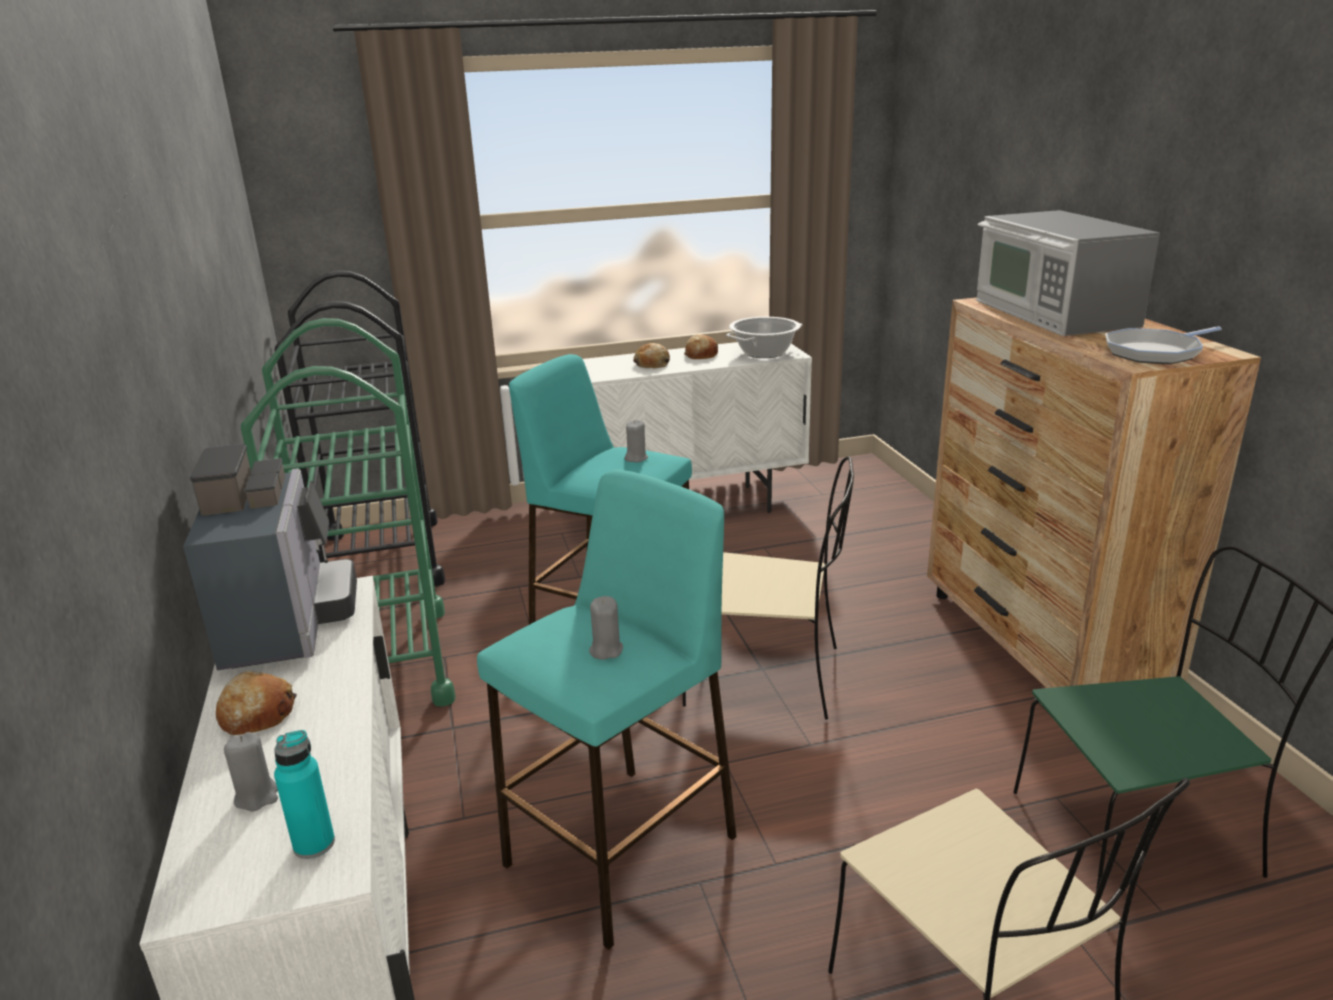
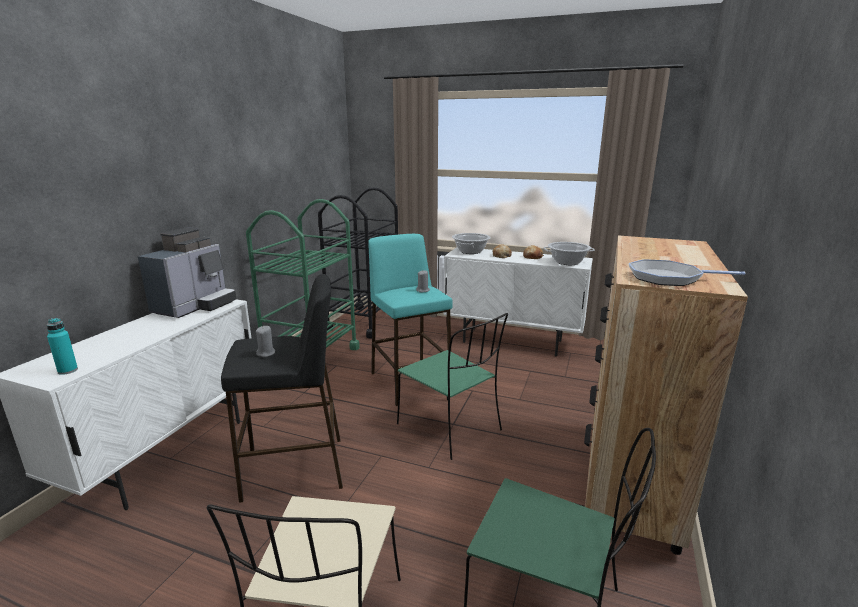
camera: 35 degrees right, 5 degrees down
bread [216,671,297,735] -> none
grey candle [224,732,278,811] -> none
turquoise stool [477,469,737,950] -> black stool [221,274,343,503]
beige chair [683,456,854,720] -> green chair [397,313,508,460]
microwave [976,210,1160,336] -> none
none -> cooking pot [452,233,490,254]

